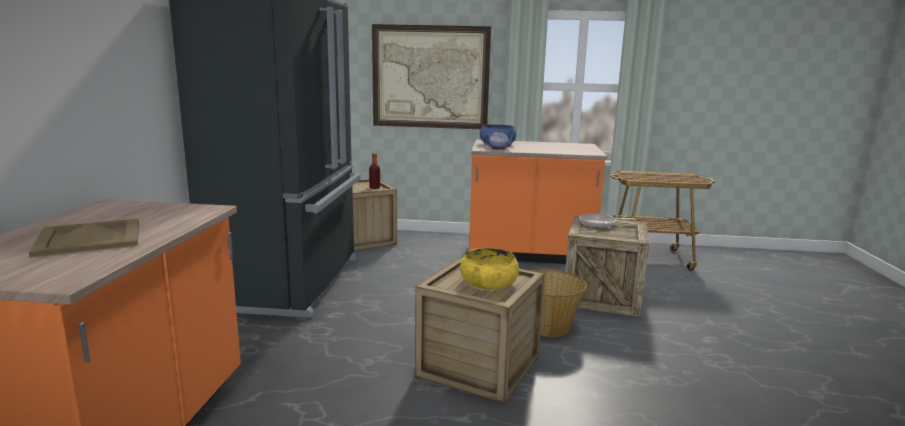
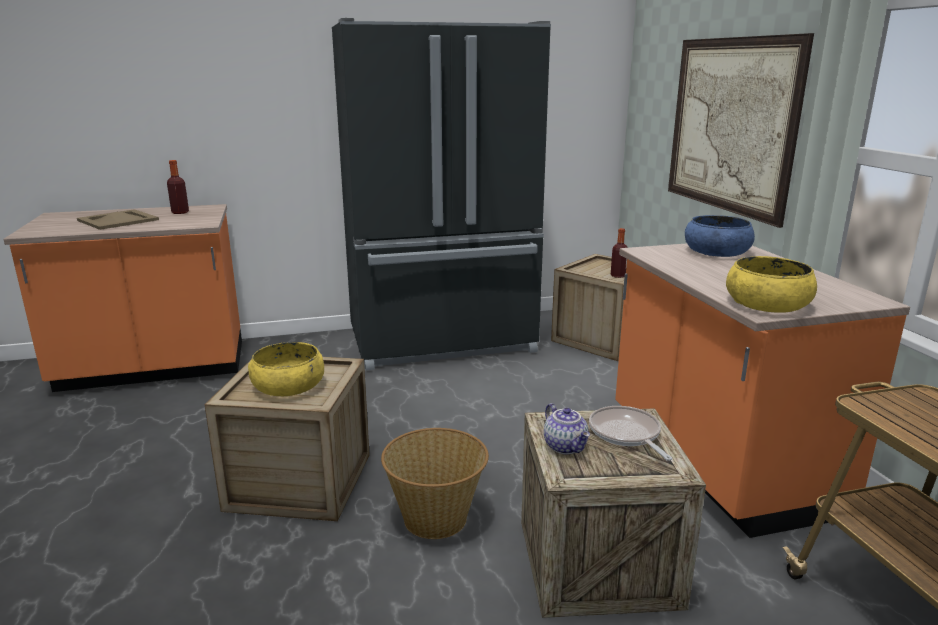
camera: 70 degrees right, 5 degrees up
teapot [483,130,515,150] -> teapot moved to [544,403,590,454]
none -> bottle [167,160,189,214]
none -> yellow bowl [726,256,817,313]

